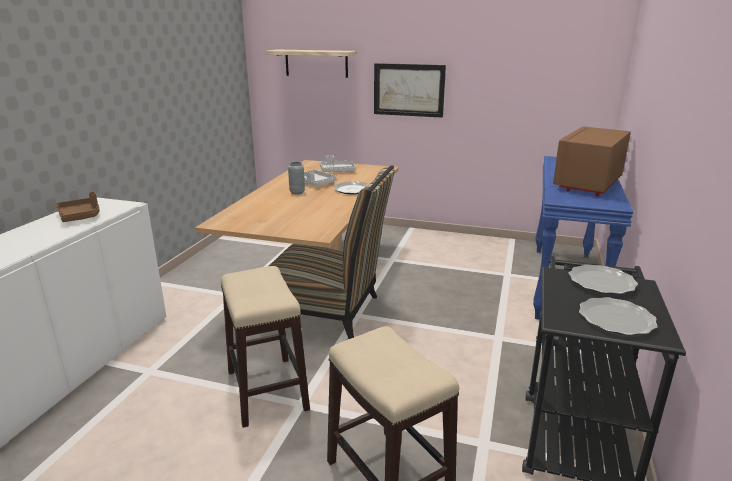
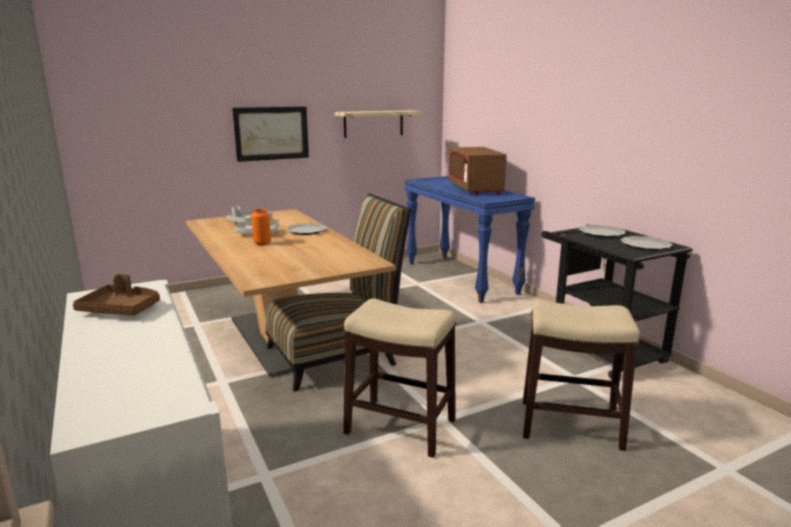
camera: 45 degrees left, 5 degrees down
shelf [266,50,357,78] -> shelf moved to [335,110,422,138]
grey vase [288,162,305,195] -> orange vase [251,209,271,246]

